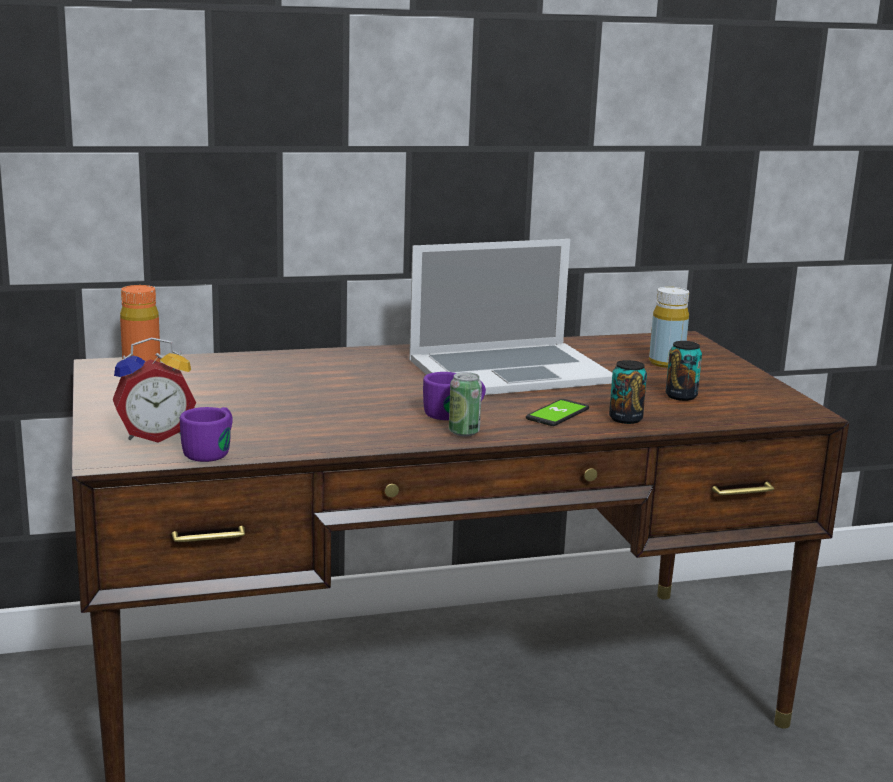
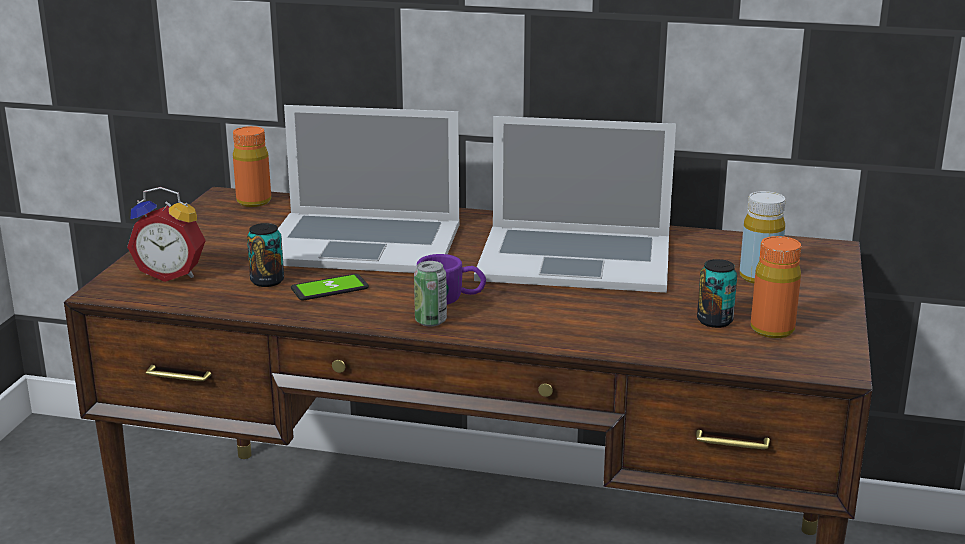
camera: 30 degrees right, 5 degrees up
purple mug [180,407,233,462] -> none
phone [526,399,589,426] -> phone moved to [291,274,369,300]
can [609,360,647,424] -> can moved to [247,223,284,287]
none -> laptop [278,105,459,273]
none -> orange bottle [751,236,801,338]

